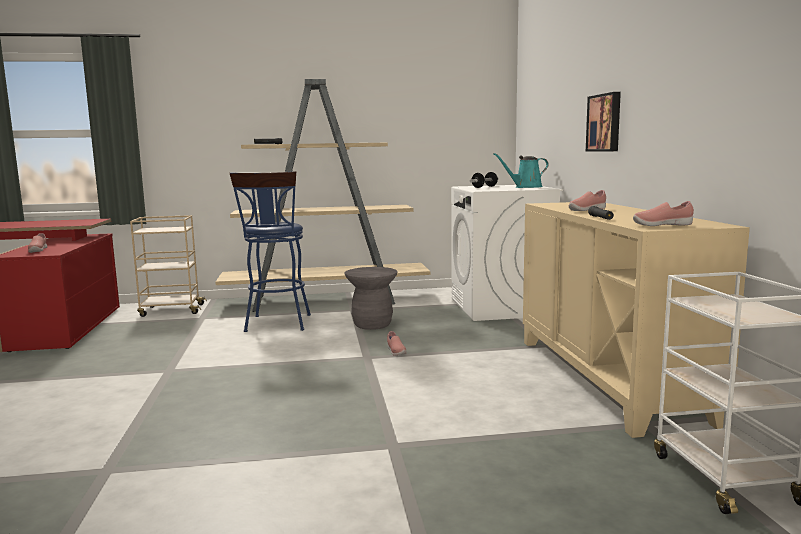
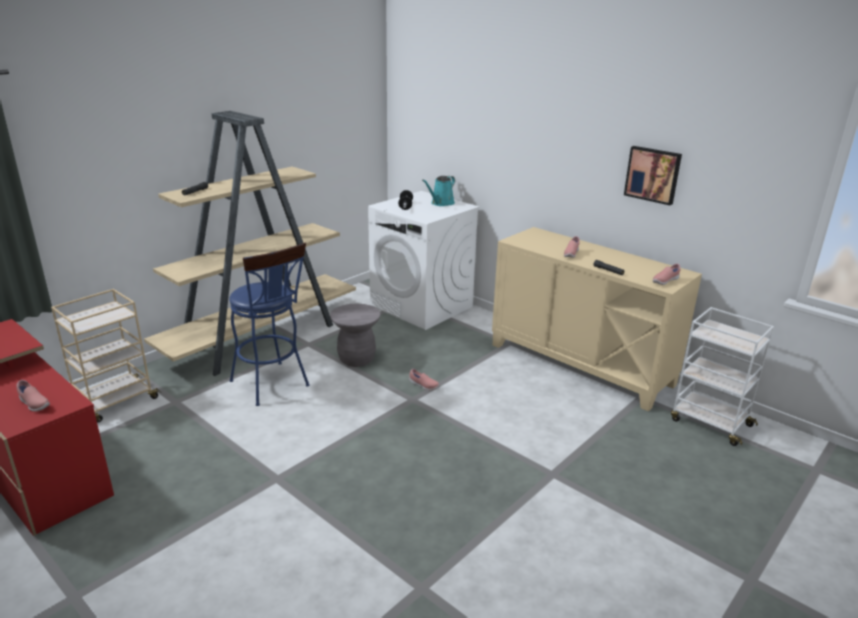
camera: 40 degrees left, 15 degrees up
picture [586,92,621,151] -> picture moved to [624,146,682,205]

